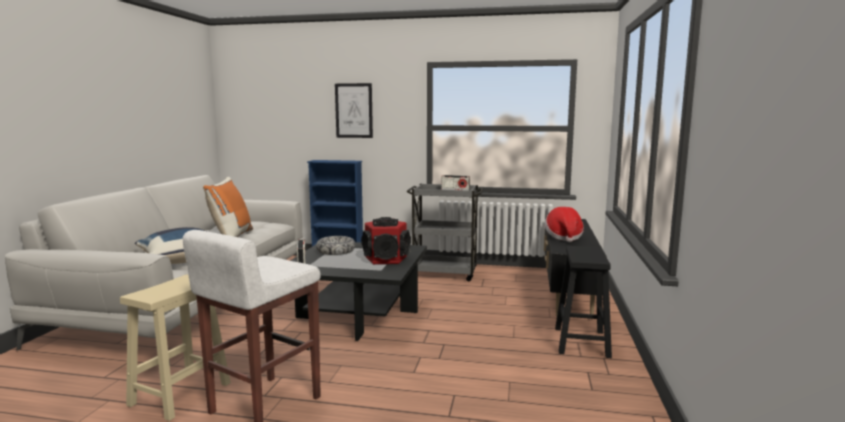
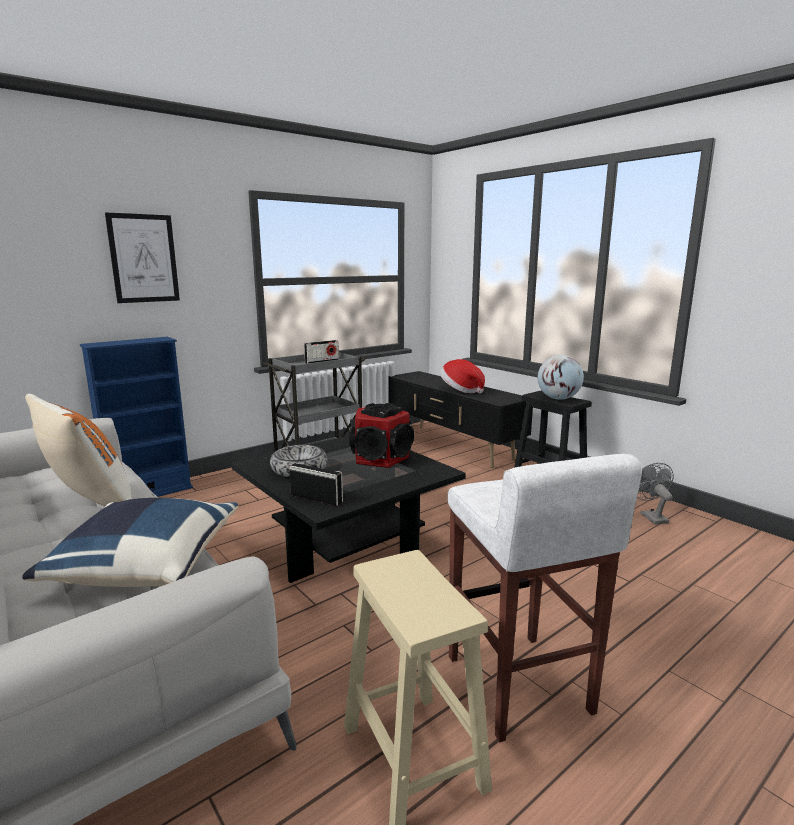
camera: 50 degrees left, 5 degrees up
none -> globe [538,355,584,400]
none -> grey fan [637,463,674,525]

